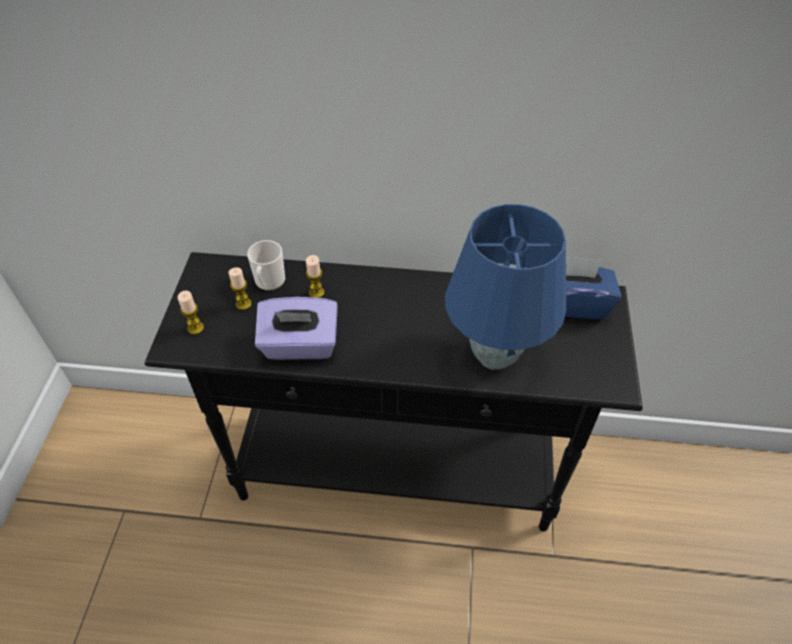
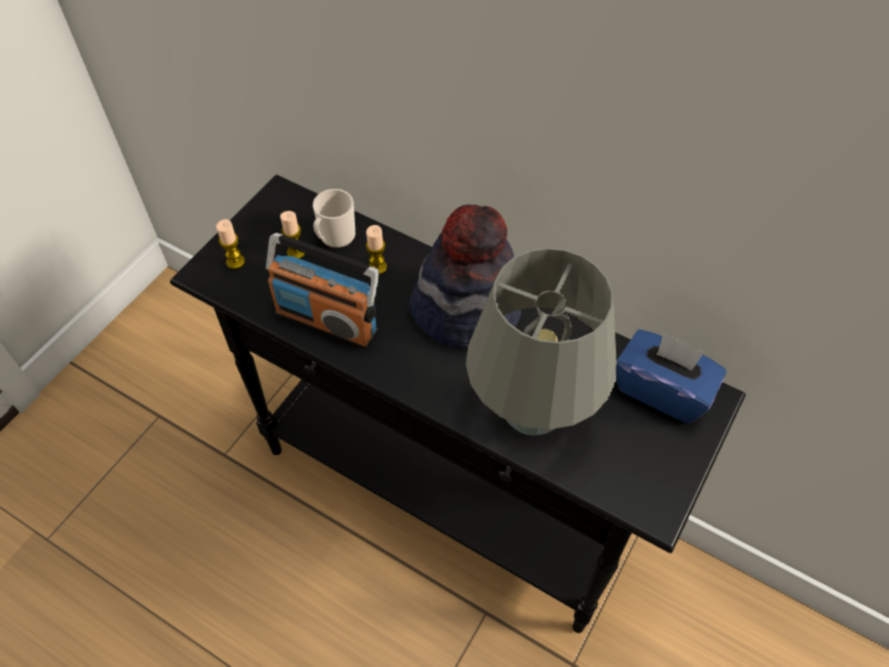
camera: 25 degrees right, 5 degrees up
purple tissue box [255,297,338,360] -> radio [266,233,379,350]
blue table lamp [445,204,566,370] -> grey table lamp [466,248,616,436]
none -> hat [409,205,522,349]

